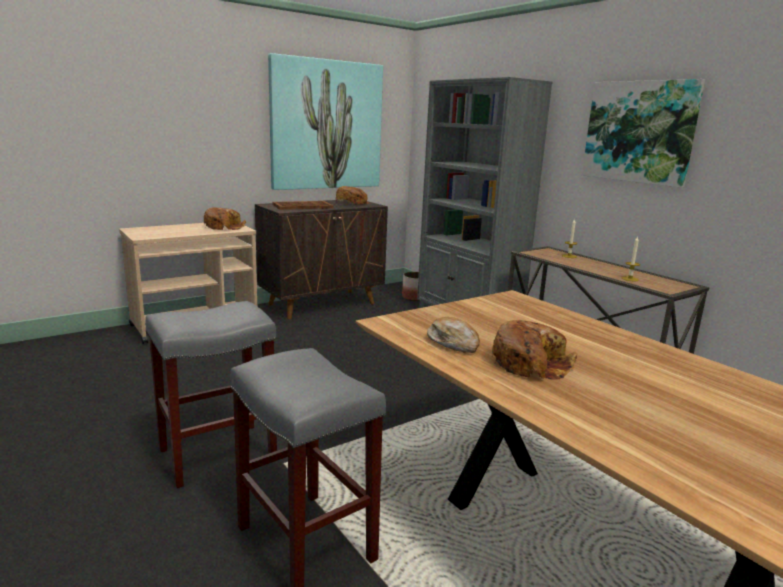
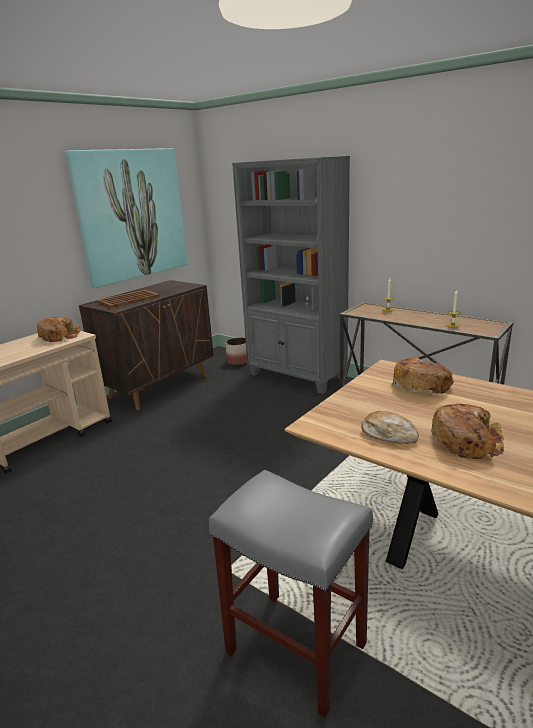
camera: 15 degrees left, 5 degrees up
grey stool [145,301,277,488] -> none
bread [336,186,369,204] -> bread moved to [391,357,454,394]
picture [582,79,705,188] -> none

